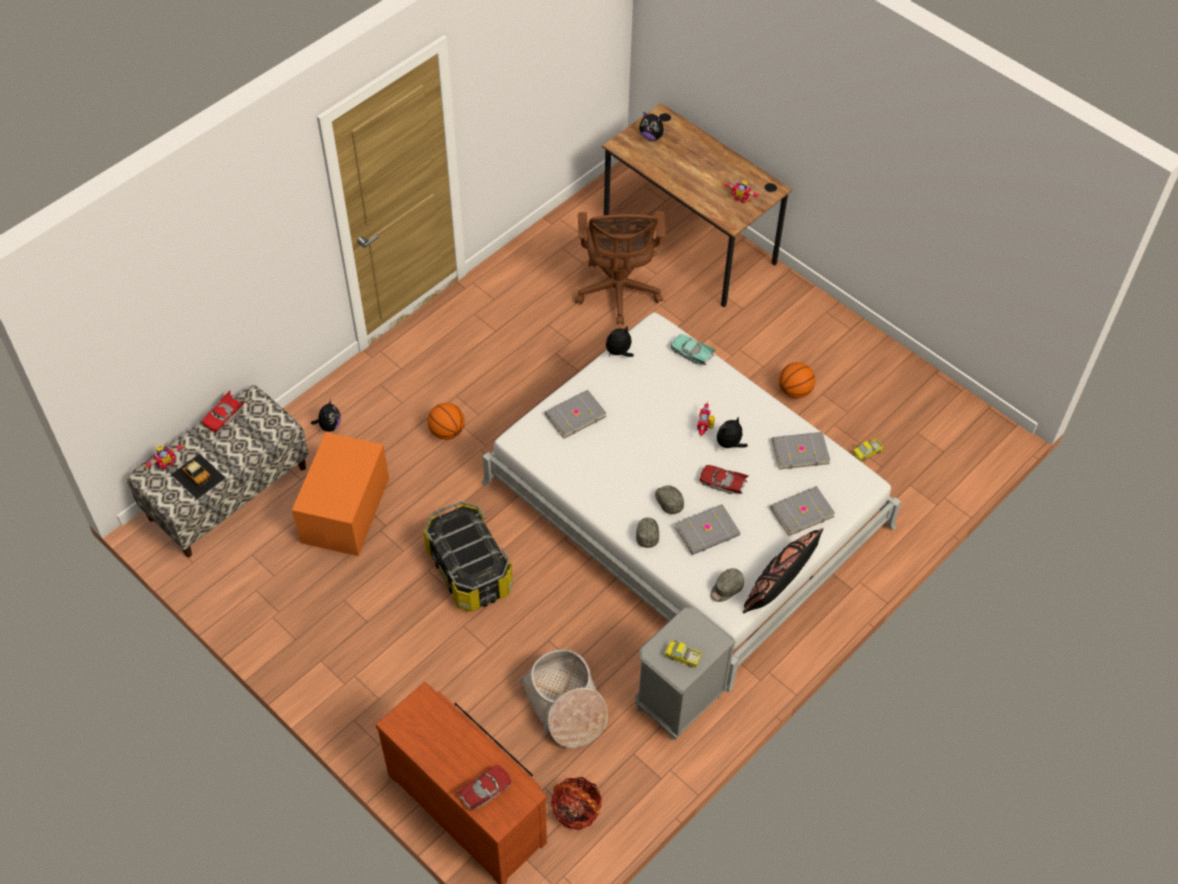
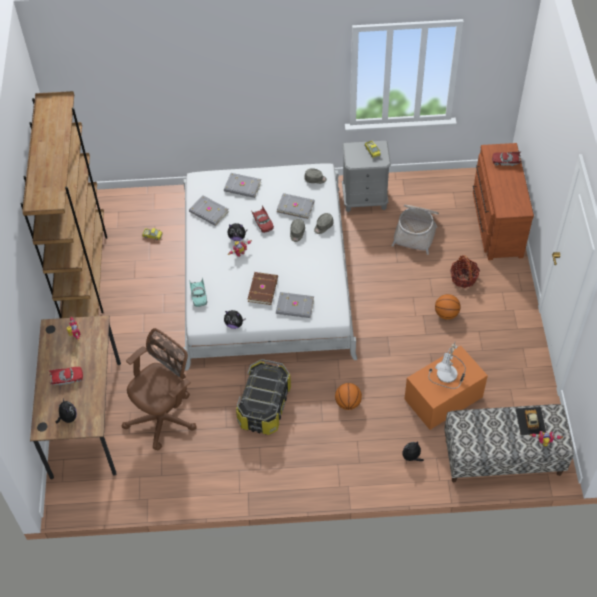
camera: 135 degrees left, 0 degrees up
red toy car [202,390,245,432] -> red toy car moved to [48,367,83,385]
storage box [423,501,513,612] -> storage box moved to [236,359,291,435]
basket [551,777,602,830] -> basket moved to [450,255,480,288]
black pillow [743,528,823,613] -> none
basketball [779,362,815,398] -> basketball moved to [435,294,460,320]
none -> brown bookcase [20,91,107,318]
none -> brown book [248,272,278,305]
none -> table lamp [428,342,466,389]

